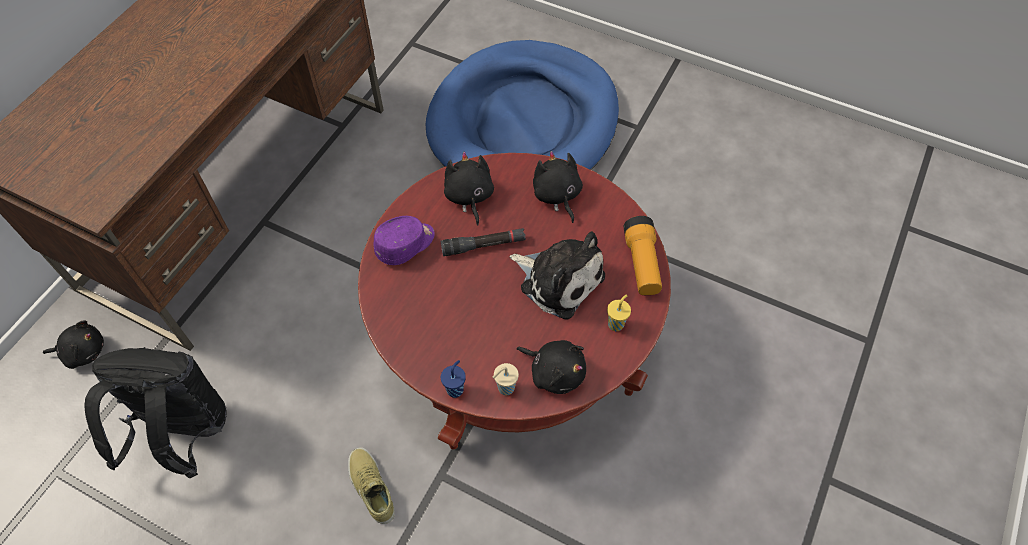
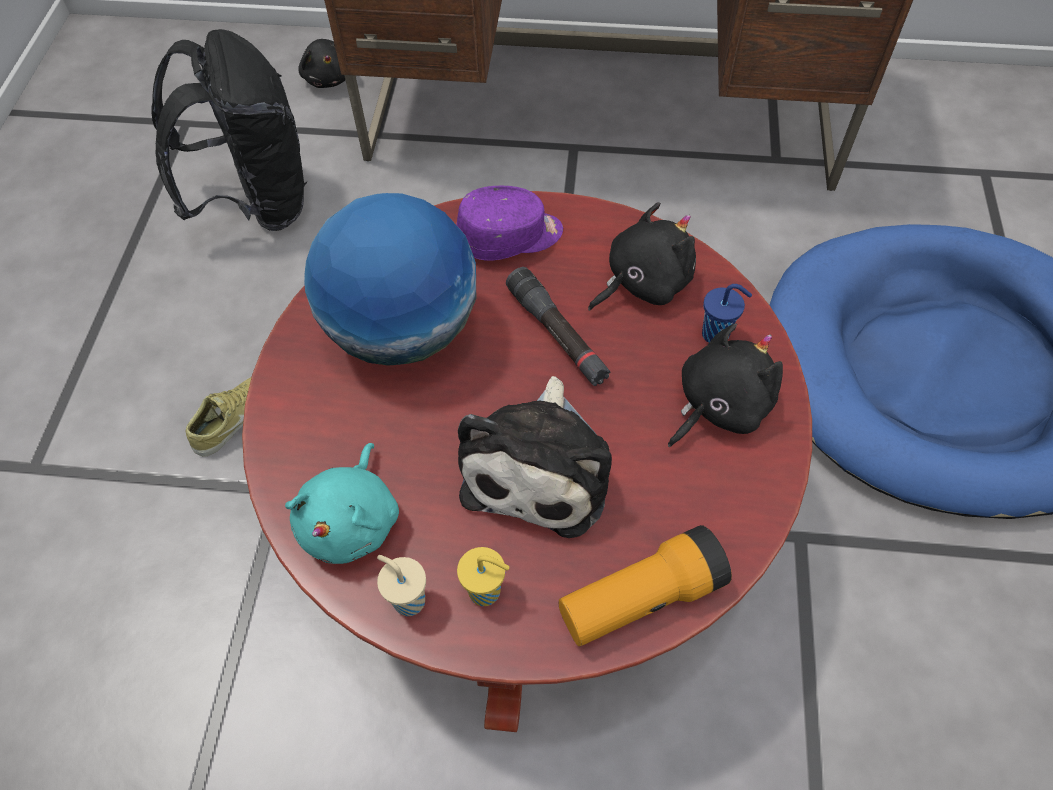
camera: 70 degrees right, 0 degrees up
purple cap [373,216,435,265] -> purple cap turned 45 degrees counterclockwise [457,186,563,261]
blue cup [441,360,466,398] -> blue cup moved to [702,284,752,343]
beige cup [493,363,519,395] -> beige cup moved to [377,555,426,616]
black plush toy [517,340,586,394] -> turquoise plush toy [285,443,399,564]
none -> globe [304,193,476,366]

